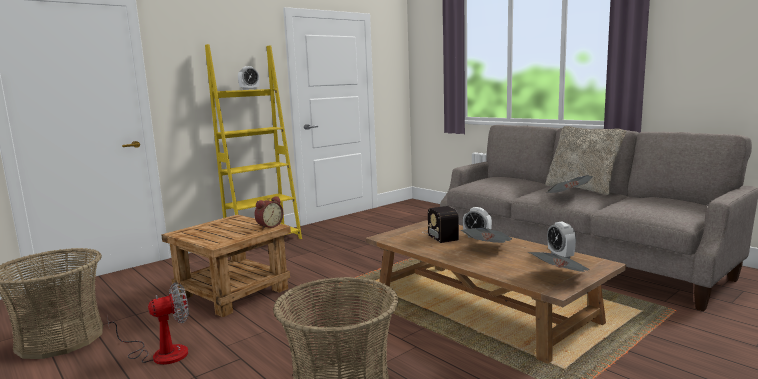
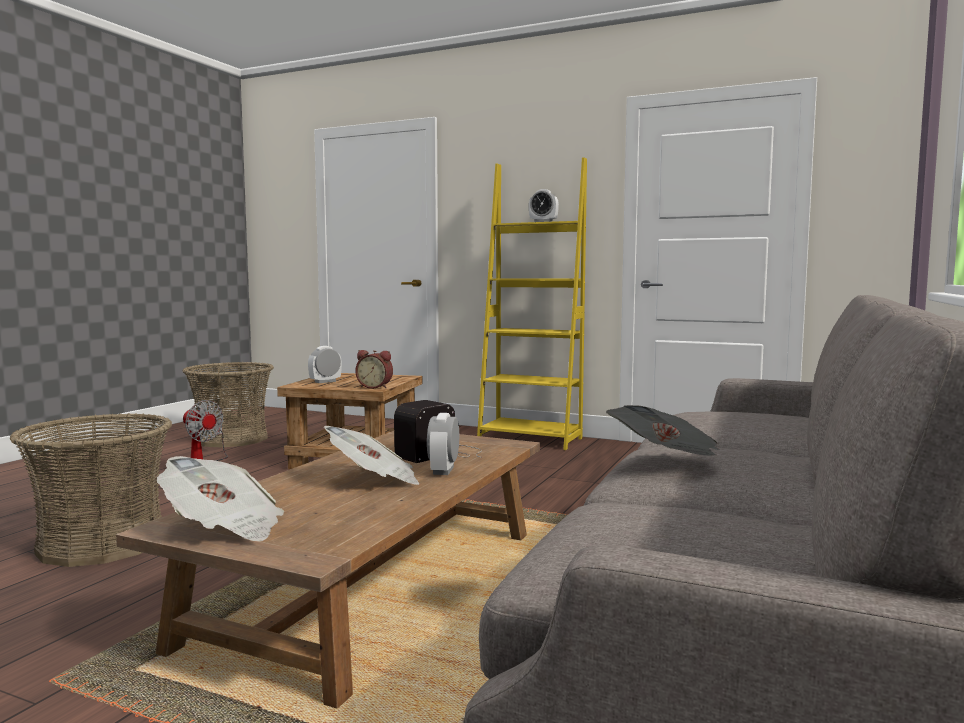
camera: 65 degrees right, 5 degrees down
beige pillow [545,126,627,195] -> none
alarm clock [547,221,576,258] -> alarm clock moved to [308,346,342,383]

